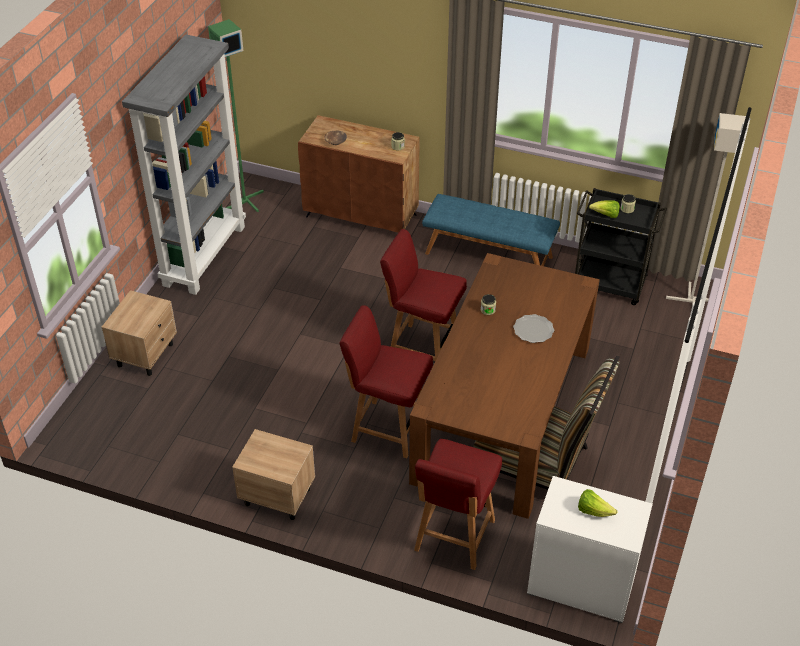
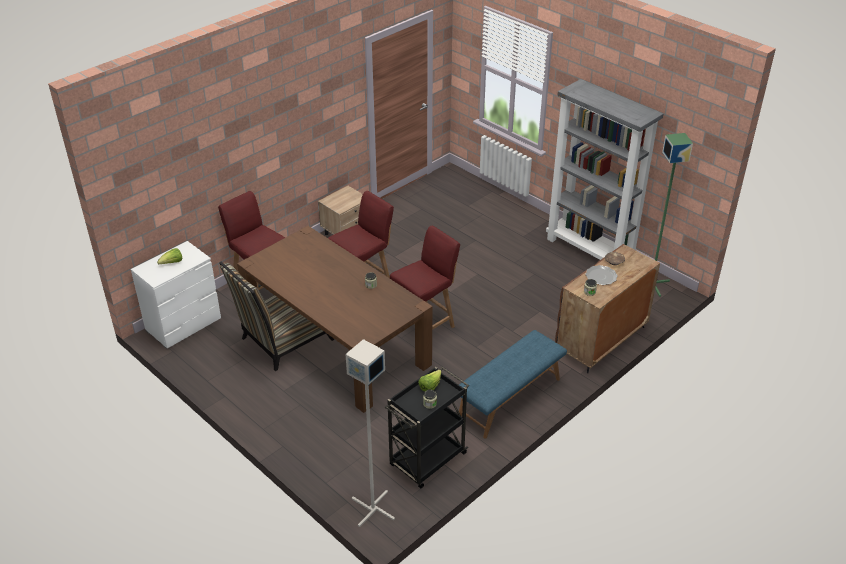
camera: 115 degrees right, 5 degrees down
beige nightstand [102,290,177,376] -> none
plate [513,314,554,343] -> plate moved to [586,265,618,285]

